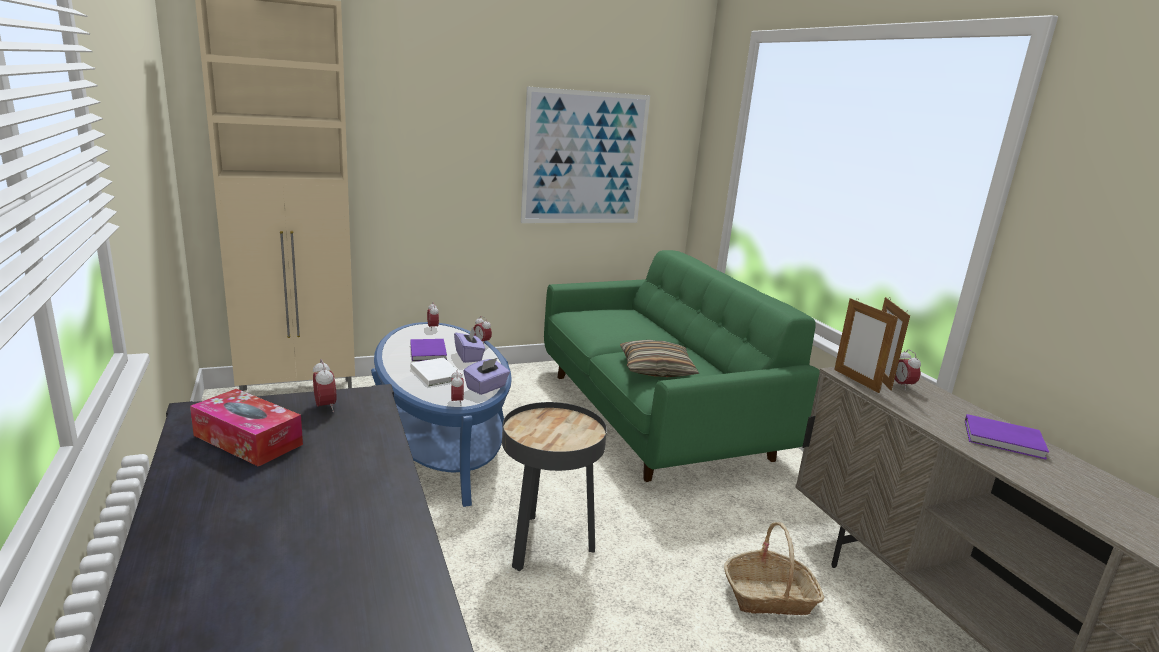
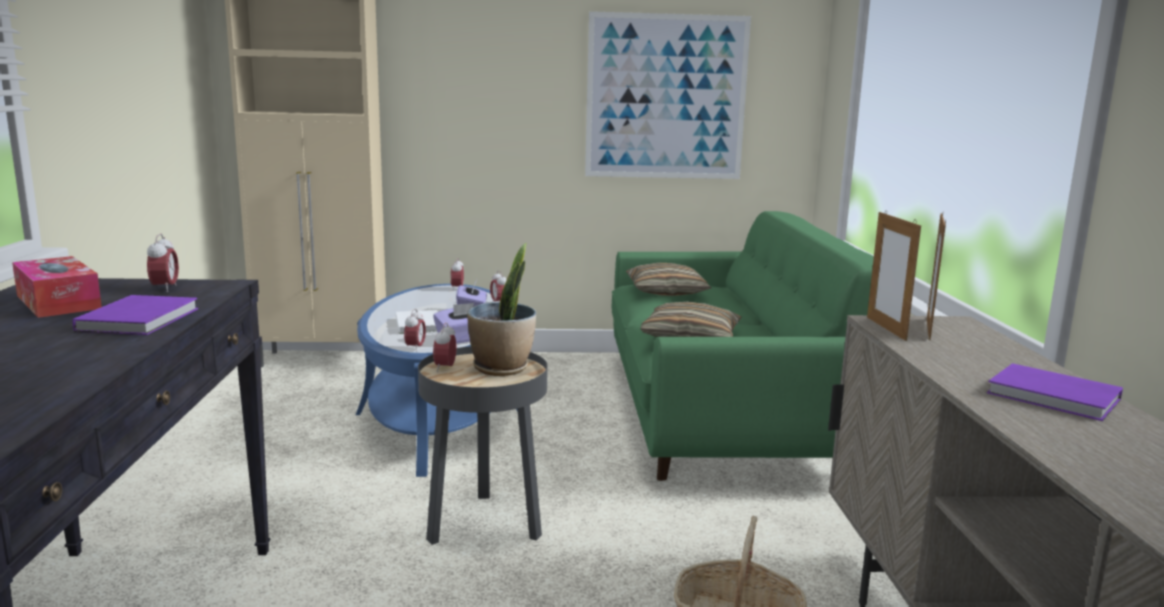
camera: 20 degrees right, 5 degrees down
purple book [410,339,447,361] -> purple book moved to [72,295,198,335]
alarm clock [894,350,921,390] -> alarm clock moved to [433,322,456,372]
none -> potted plant [467,243,536,376]
none -> pillow [626,263,711,296]

